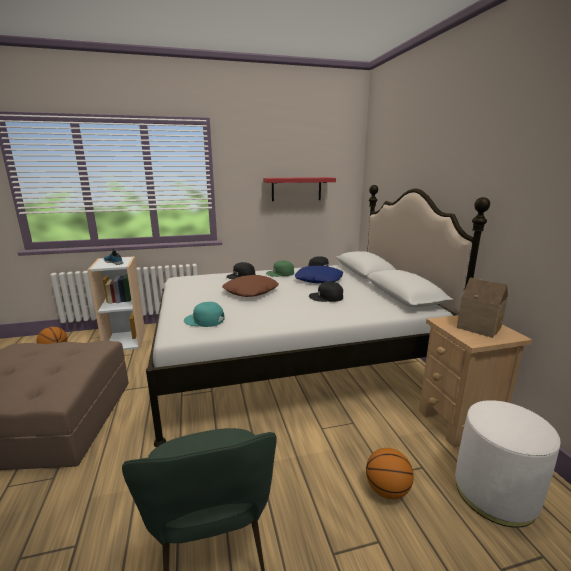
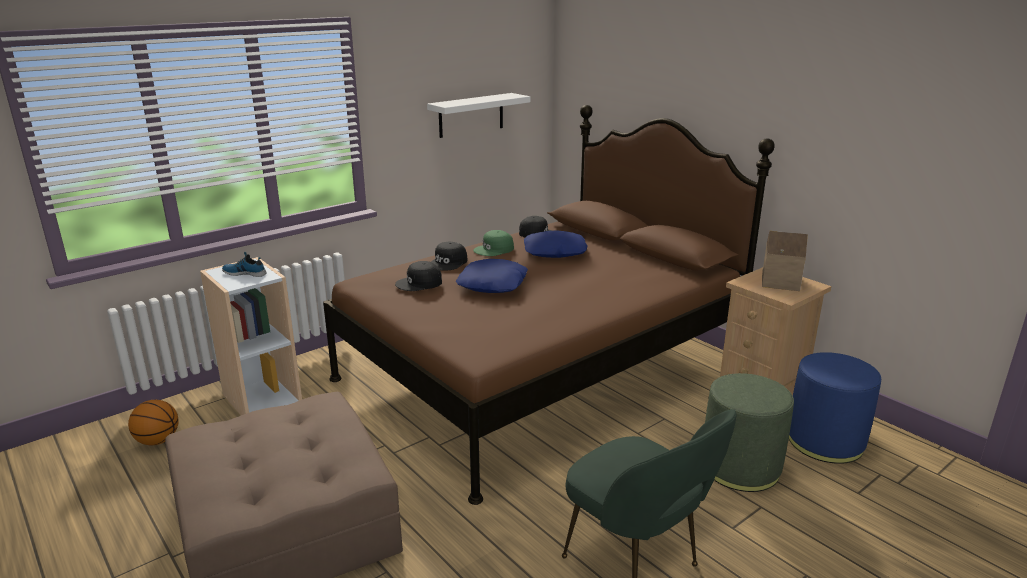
camera: 25 degrees left, 5 degrees up
white bed [146,185,490,447] -> brown bed [323,105,775,505]
turquoise cap [184,302,225,327] -> none
brown pillow [222,275,279,297] -> blue pillow [456,259,528,293]
red shelf [263,177,336,201] -> white shelf [427,93,530,138]
black cap [309,281,343,302] -> black cap moved to [395,261,442,291]
basketball [366,448,414,499] -> green ottoman [705,373,794,492]
white ottoman [455,400,560,528] -> blue ottoman [789,352,881,464]

